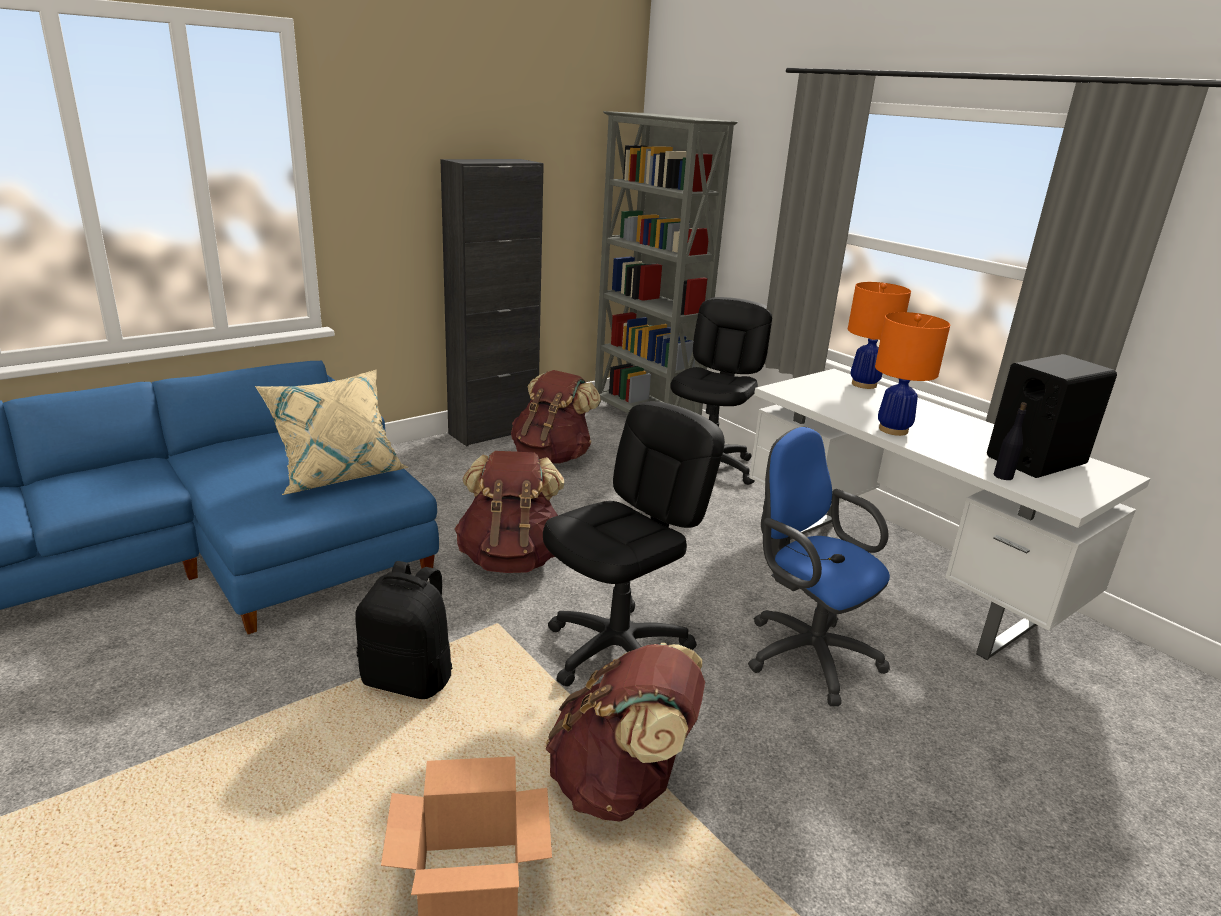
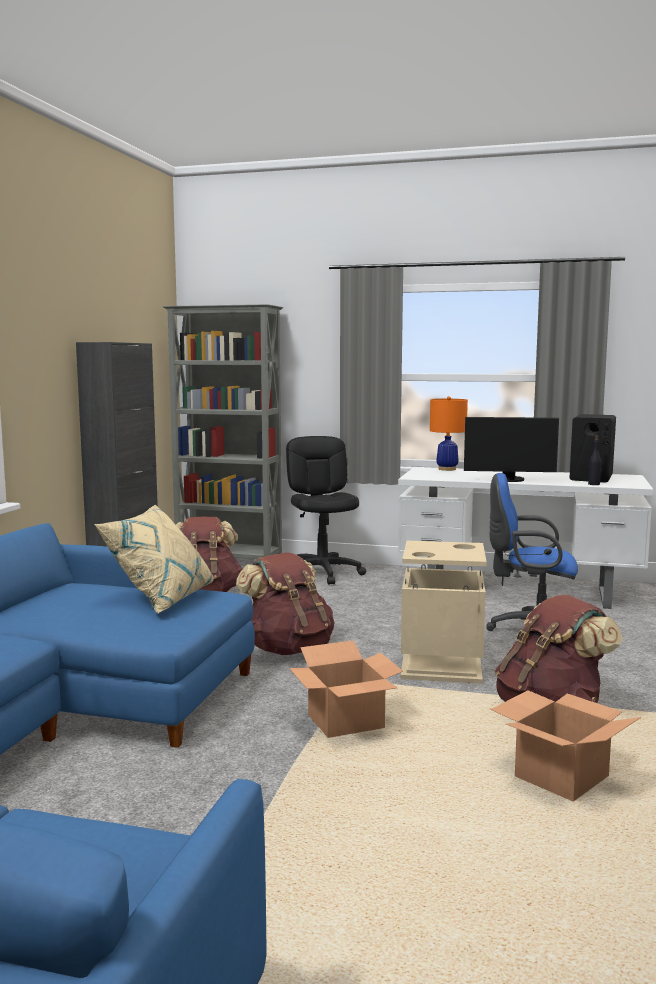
camera: 35 degrees left, 15 degrees down
black backpack [355,561,452,699] -> cardboard box [289,640,403,738]
black office chair [543,401,725,686] -> beige trash can [401,541,487,684]
orange table lamp [875,312,950,436] -> monitor [464,417,559,482]

